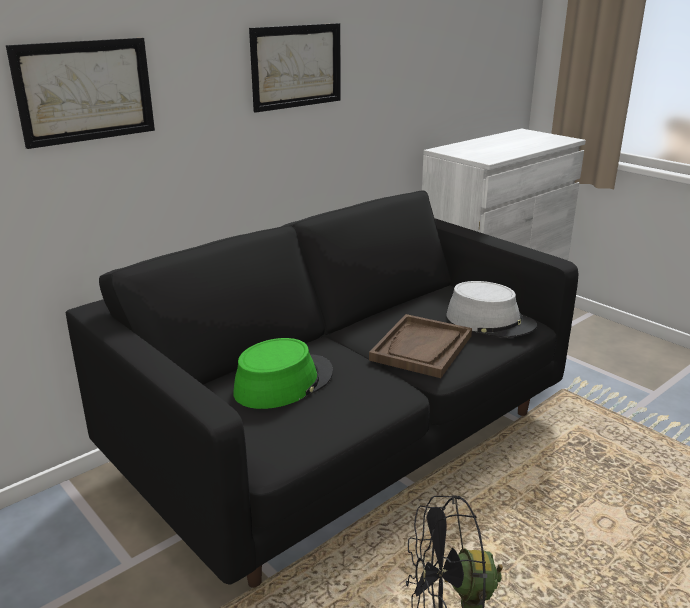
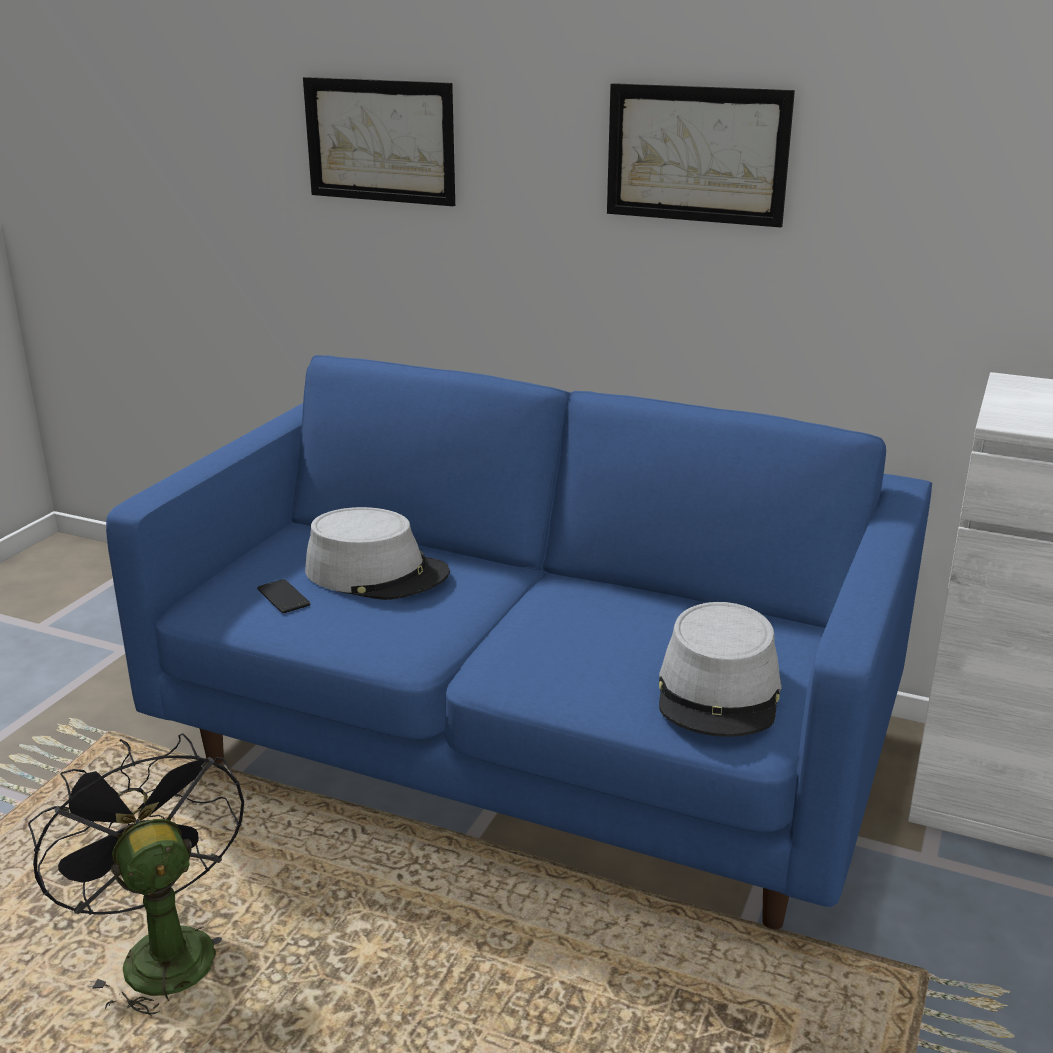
camera: 65 degrees right, 0 degrees up
black sofa [65,191,578,588] -> blue sofa [106,355,932,929]
green hat [233,338,333,409] -> grey hat [305,507,450,600]
brown tray [369,314,472,378] -> none
none -> phone [257,579,310,613]

